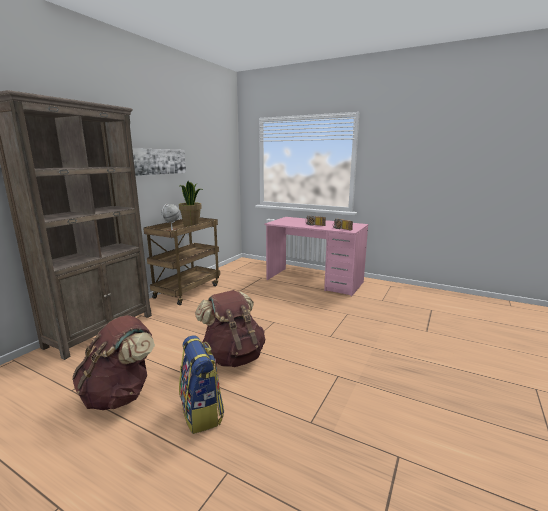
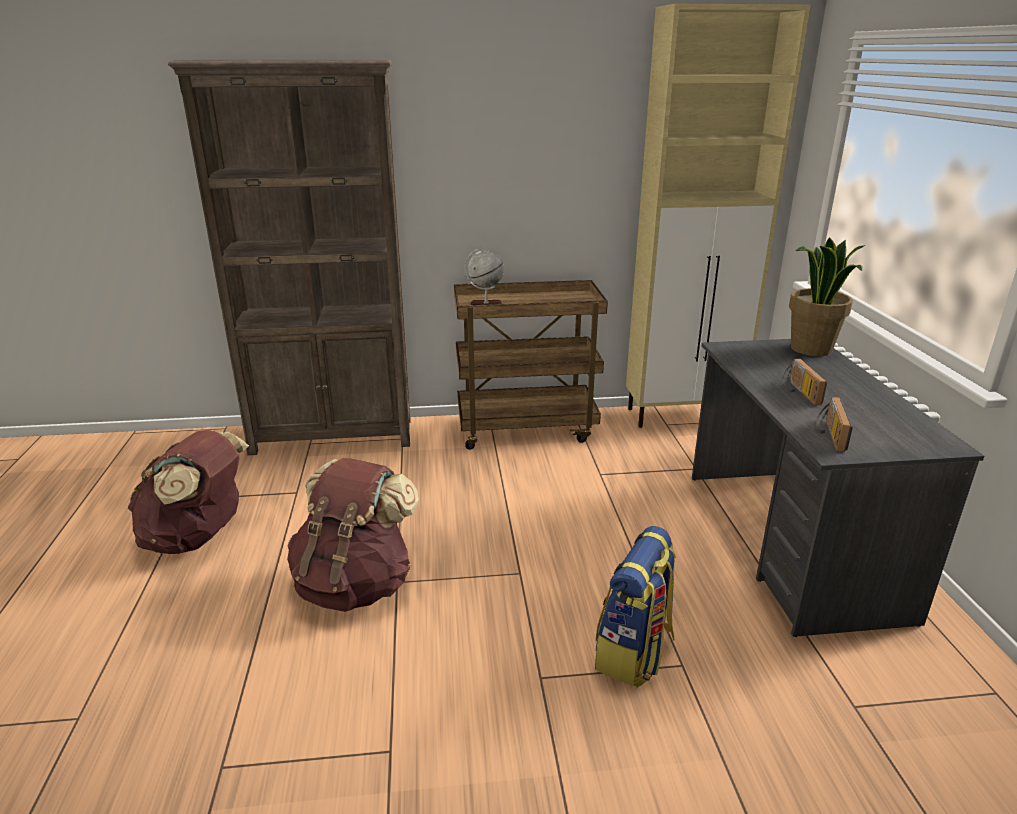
camera: 55 degrees right, 10 degrees up
picture [132,148,186,176] -> none
potted plant [179,181,203,226] -> potted plant moved to [789,237,865,356]
backpack [179,335,224,434] -> backpack moved to [595,526,676,687]
pink desk [265,217,369,296] -> grey desk [692,339,984,637]
none -> beige cabinet [626,4,811,428]

